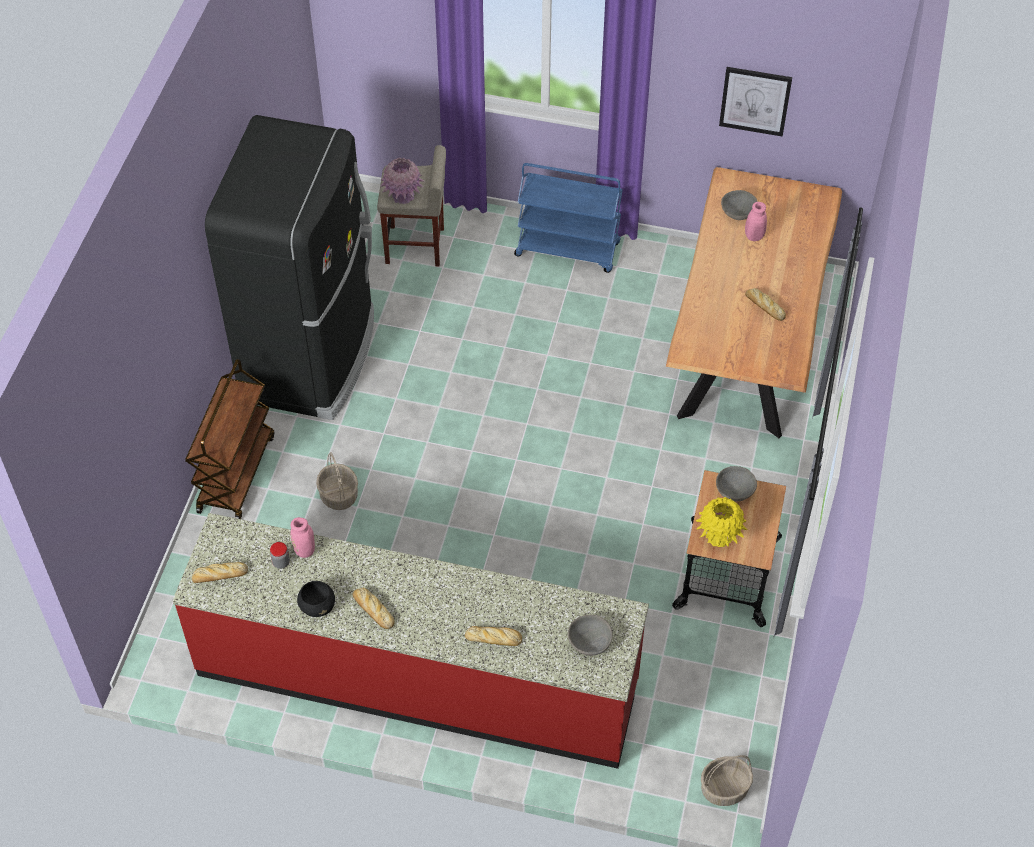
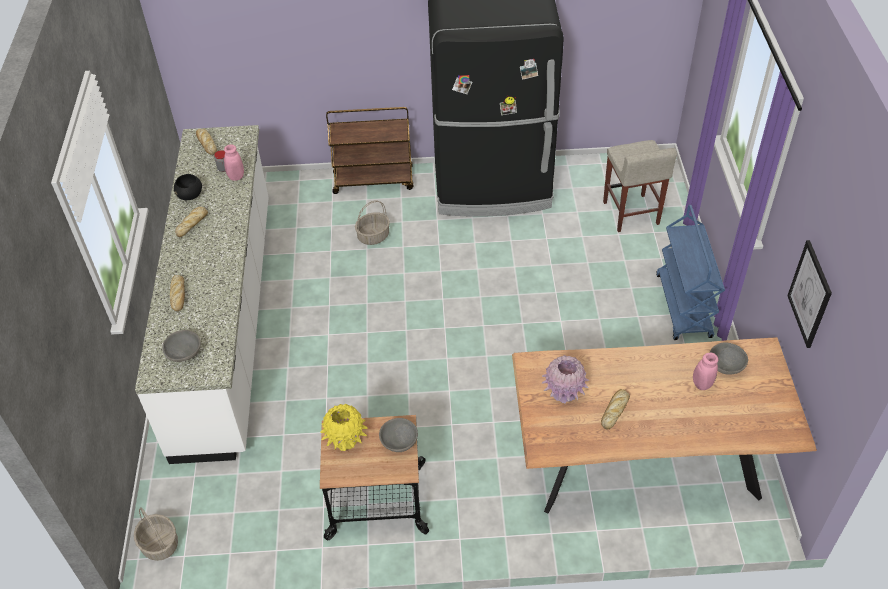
camera: 75 degrees right, 5 degrees down
red counter [172,513,649,769] -> white counter [135,125,269,464]
pink vase [380,158,425,204] -> pink vase moved to [541,355,589,403]

